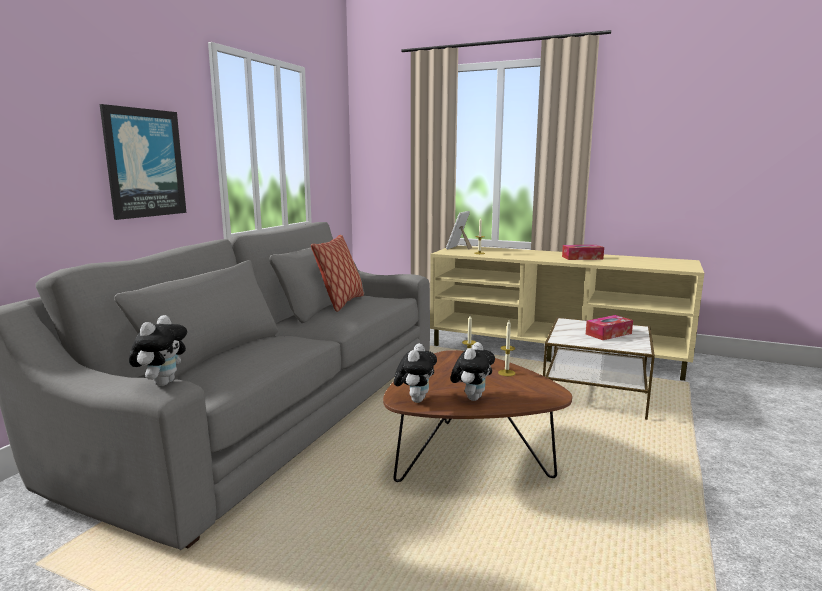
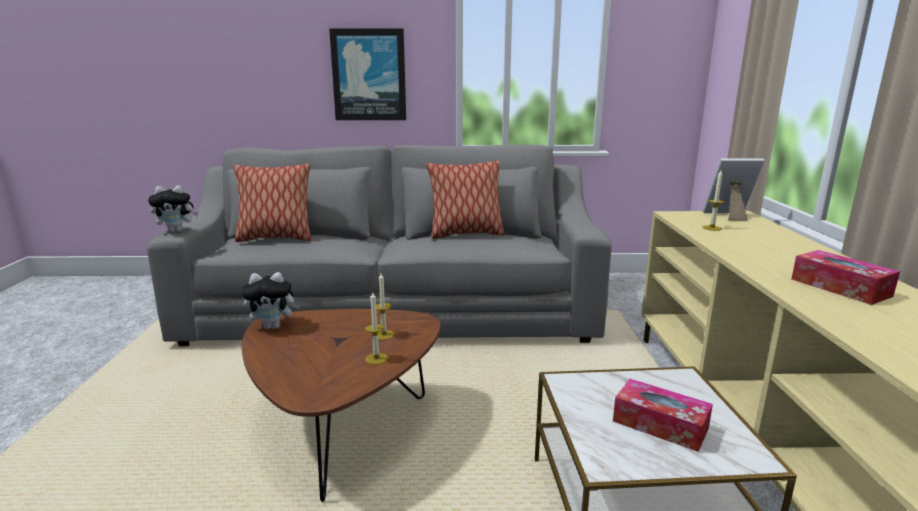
camera: 65 degrees right, 5 degrees up
plush toy [451,342,495,401] -> none
none -> pillow [233,164,312,242]

